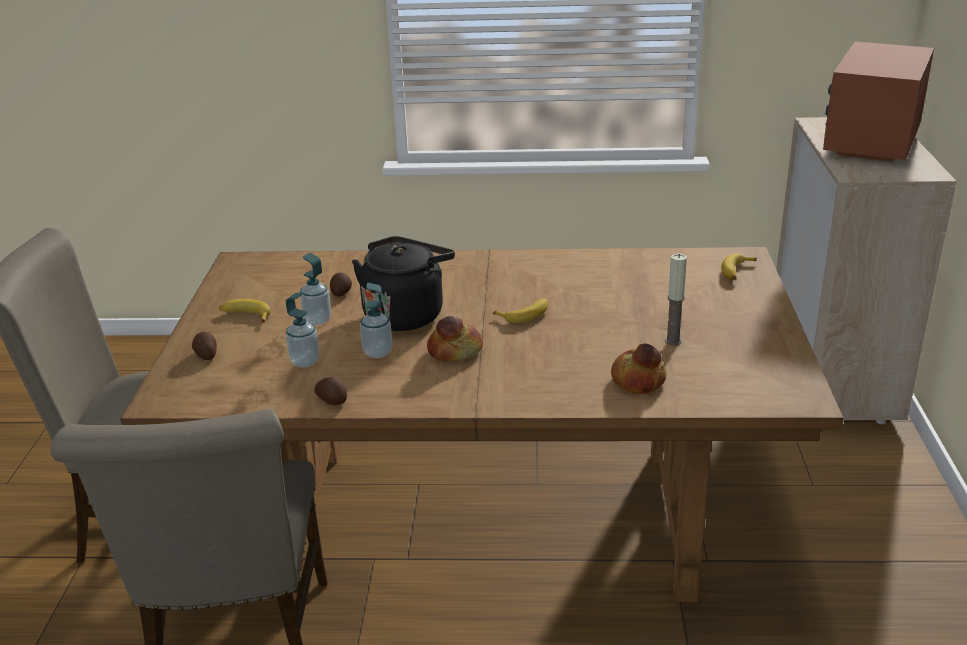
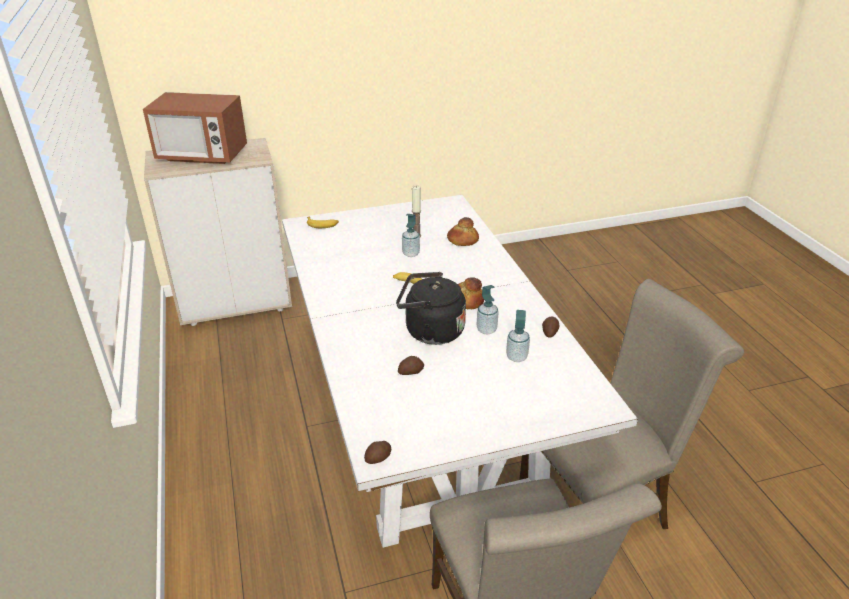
camera: 110 degrees left, 5 degrees up
brown dining table [120,247,843,602] -> white dining table [282,195,638,548]
potato [192,332,217,360] -> potato moved to [364,441,391,464]
banana [219,299,270,323] -> none
soap dispenser [300,253,331,325] -> soap dispenser moved to [402,214,420,257]

